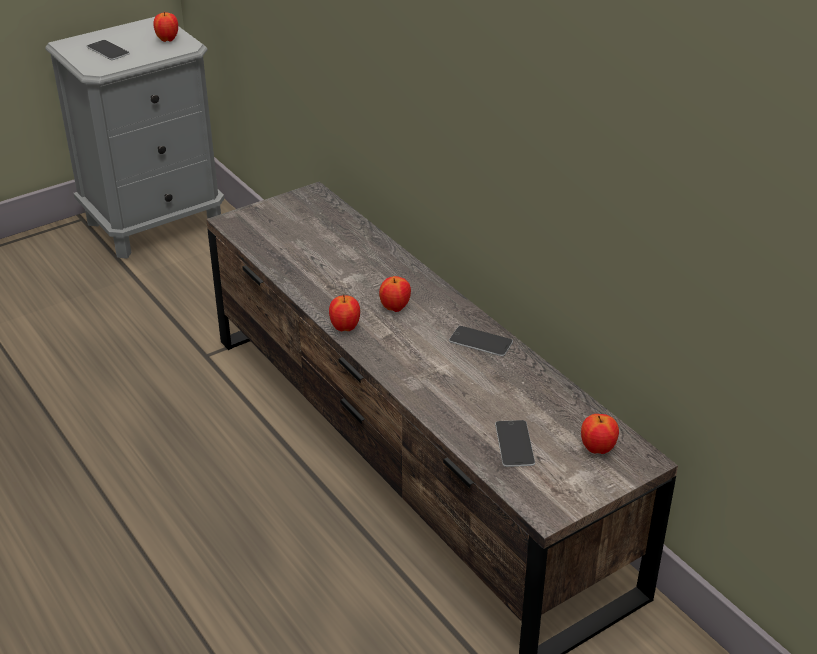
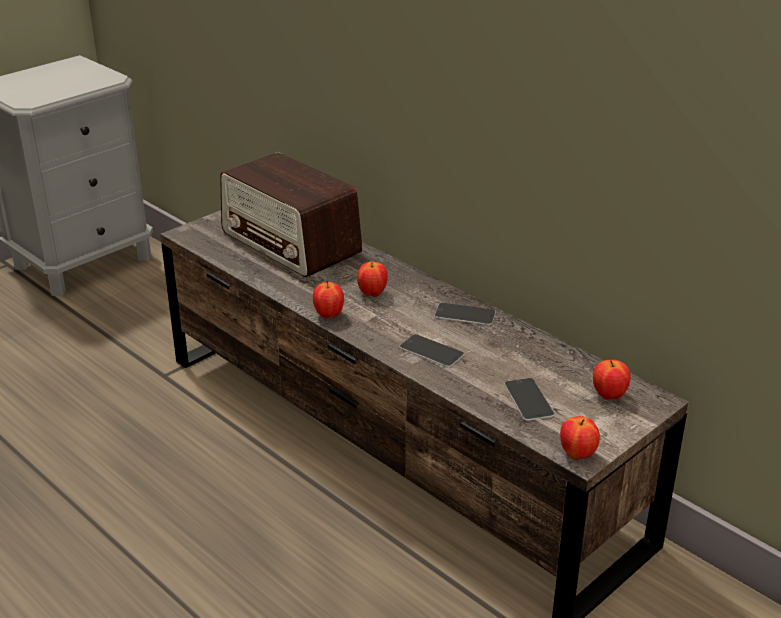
camera: 10 degrees left, 5 degrees down
phone [87,40,130,60] -> phone moved to [399,334,465,367]
apple [153,12,178,42] -> apple moved to [560,416,600,460]
none -> radio [220,152,362,277]

